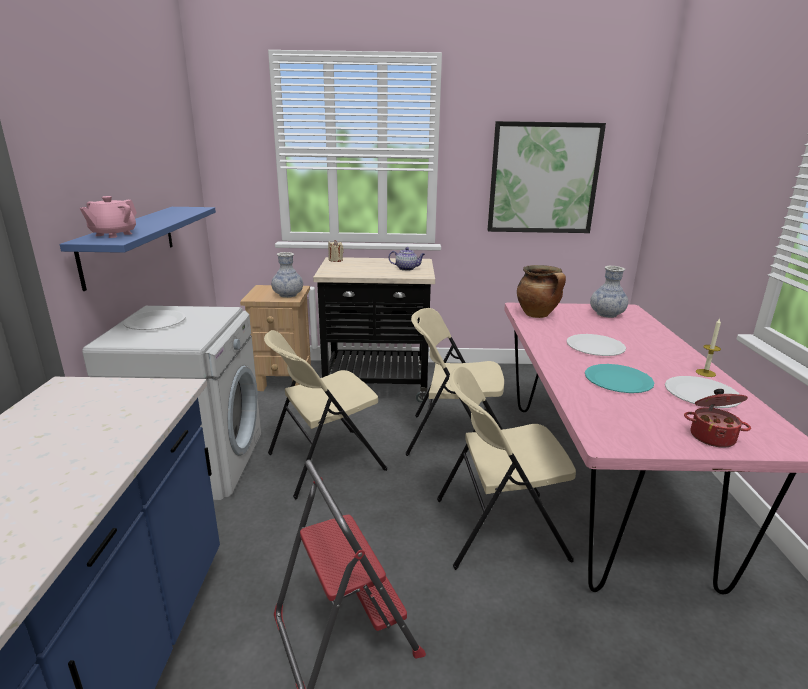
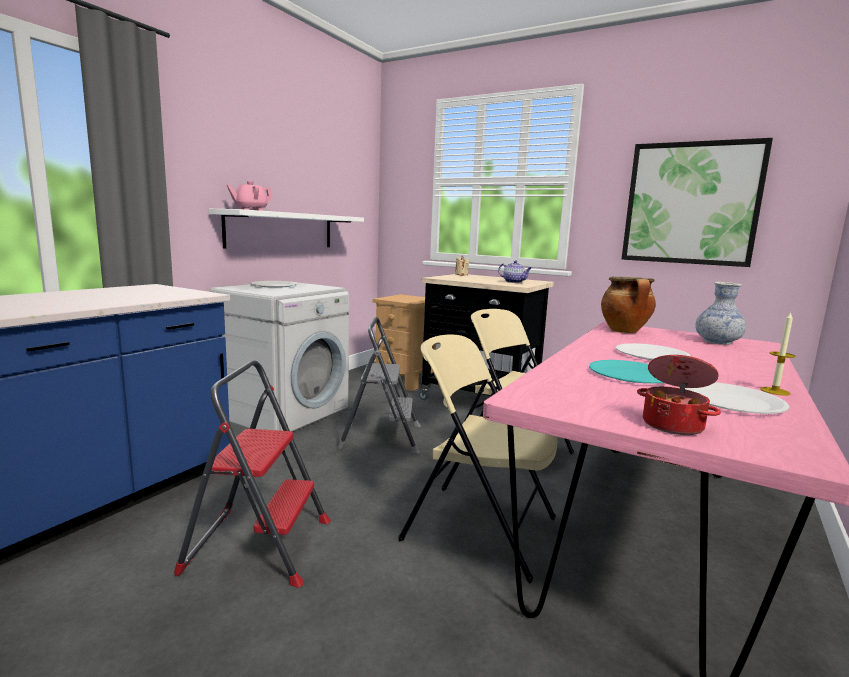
camera: 30 degrees right, 10 degrees down
blue shelf [60,207,216,291] -> white shelf [209,209,364,248]
beige chair [264,330,387,500] -> grey step ladder [338,317,421,454]
vase [271,252,303,298] -> none

